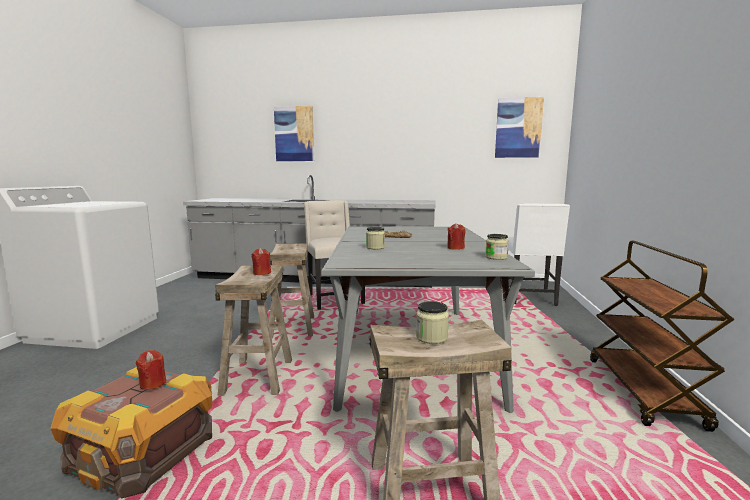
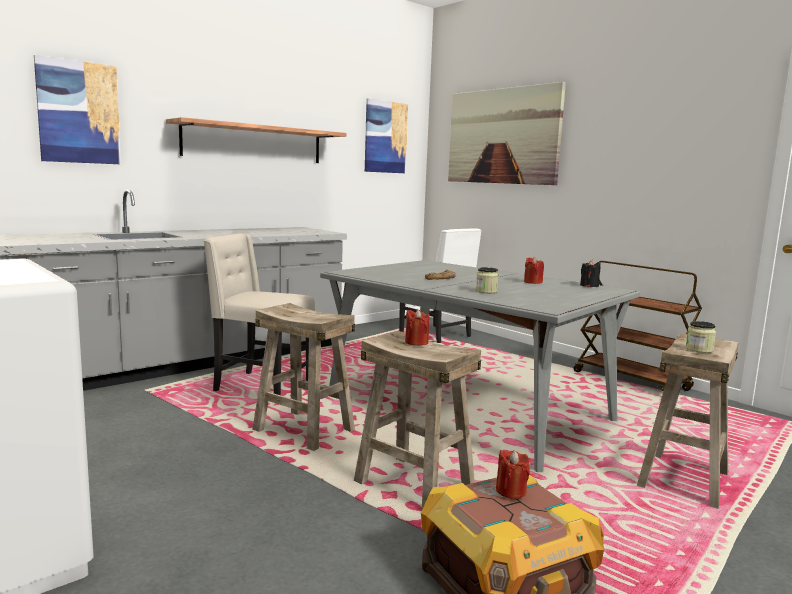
camera: 50 degrees left, 0 degrees up
jar [485,234,509,260] -> black candle [580,260,601,287]
none -> shelf [166,117,346,163]
none -> picture [448,82,566,185]

